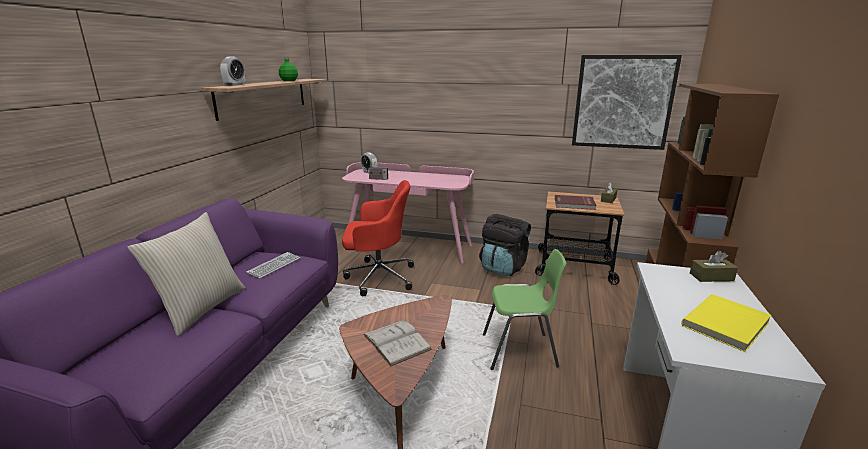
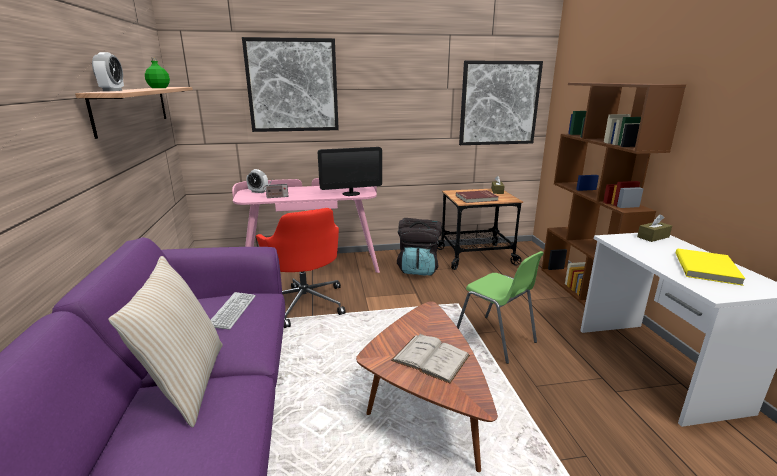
camera: 25 degrees left, 0 degrees up
red office chair [342,180,414,296] -> red office chair turned 90 degrees clockwise [256,208,346,328]
green chair [483,249,566,370] -> green chair turned 75 degrees clockwise [457,251,544,364]
none -> picture [242,37,339,132]
none -> monitor [318,147,382,196]

